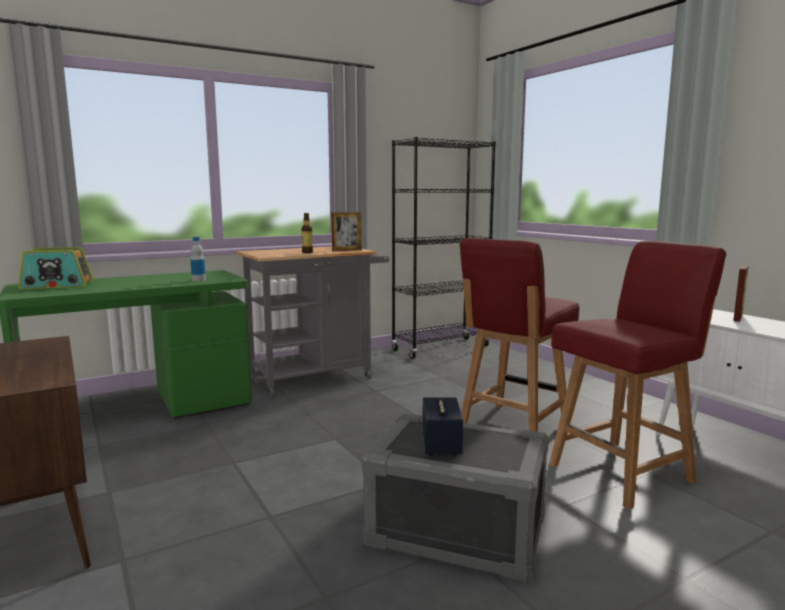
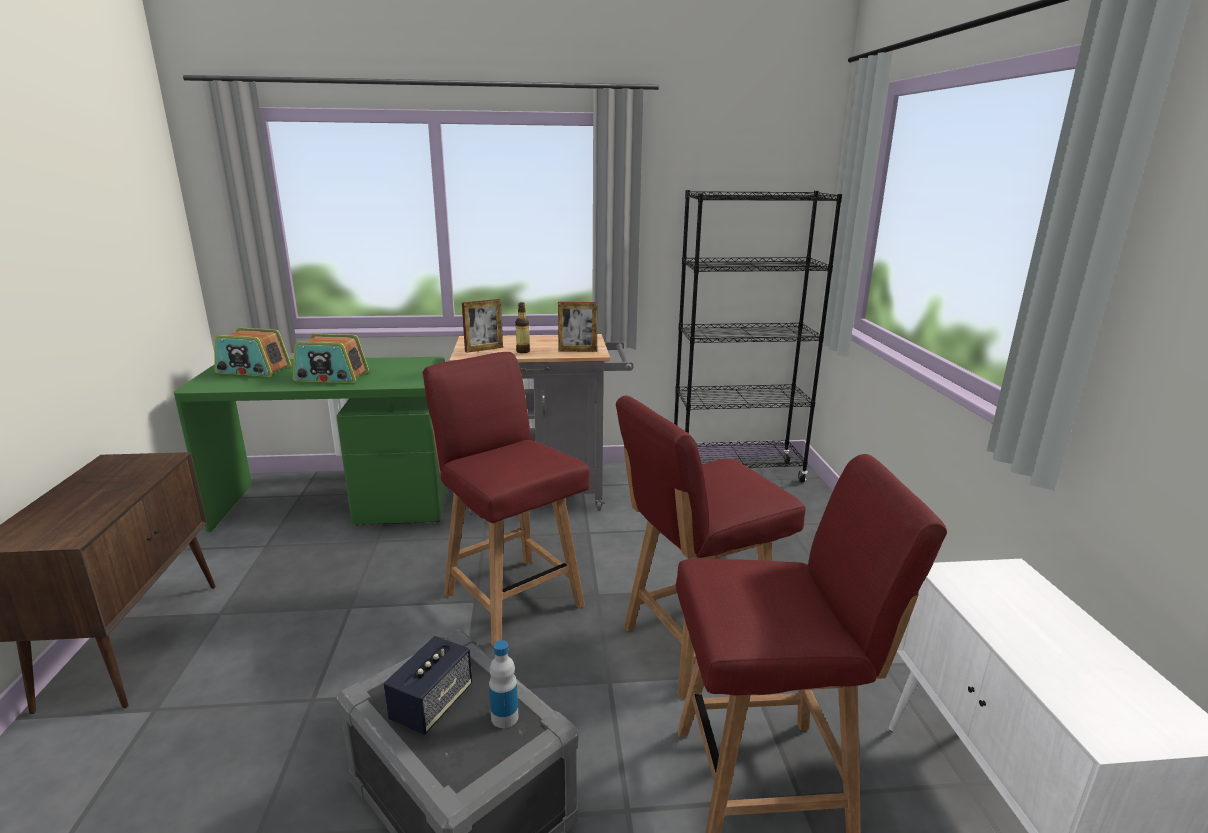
camera: 25 degrees right, 10 degrees up
bottle [191,237,206,282] -> bottle moved to [489,640,518,728]
picture frame [733,265,749,322] -> picture frame moved to [462,299,503,353]
none -> radio [293,334,369,383]
none -> red chair [423,352,589,647]

